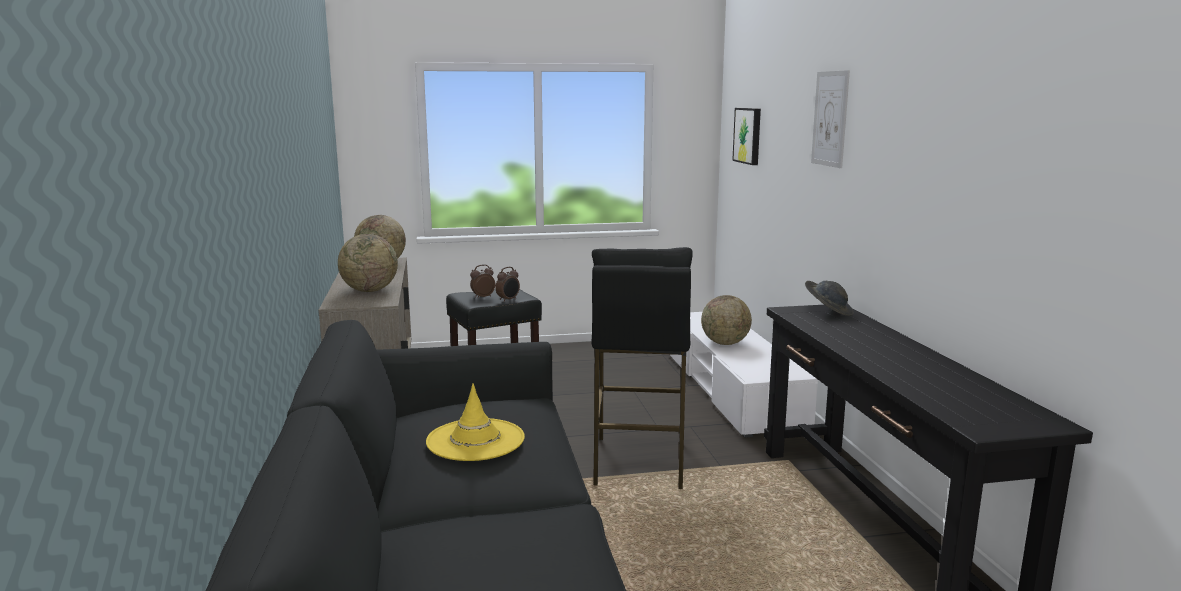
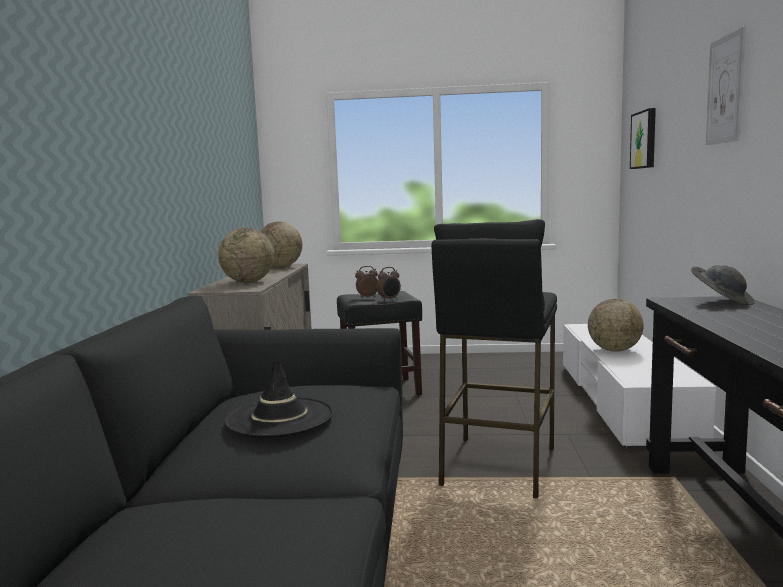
camera: 15 degrees right, 5 degrees down
yellow hat [426,383,525,461] -> black hat [224,353,334,438]

